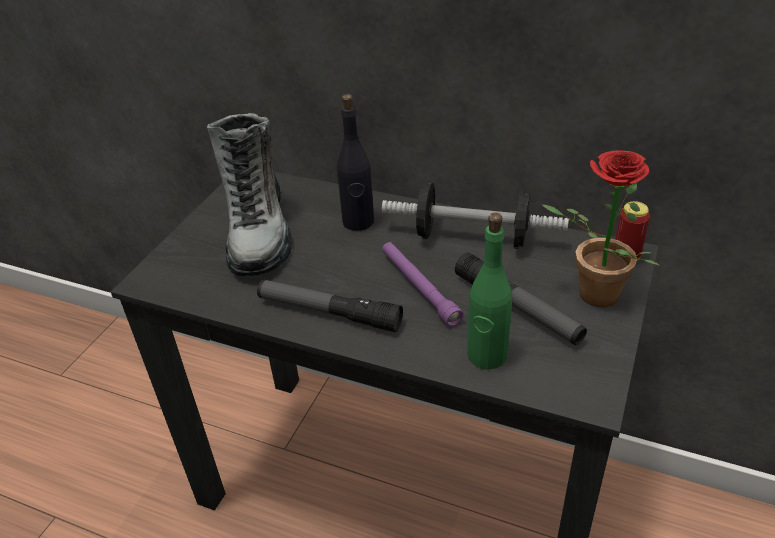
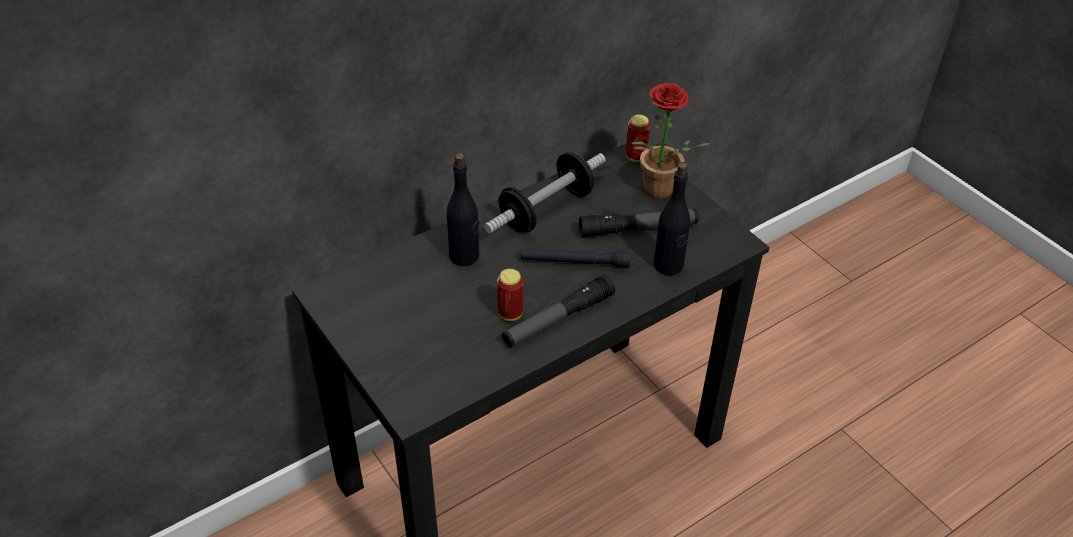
camera: 60 degrees left, 5 degrees up
boot [207,113,292,276] -> none
purple flashlight [382,242,464,327] -> black flashlight [521,248,630,268]
green bottle [467,213,512,370] -> black bottle [654,162,690,275]
none -> can [497,269,523,321]

